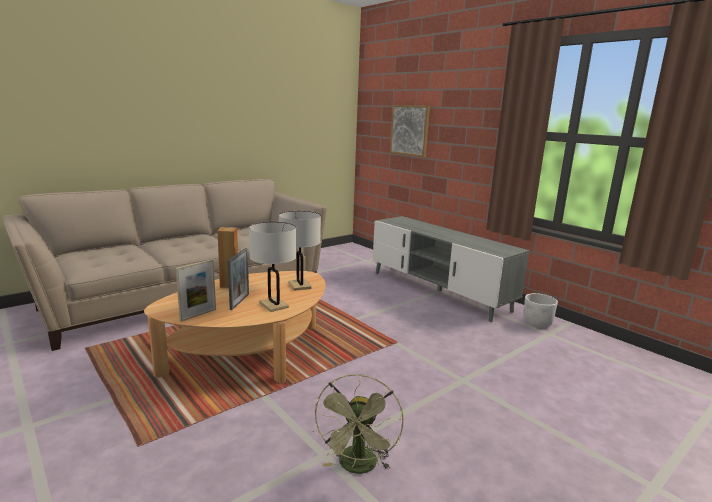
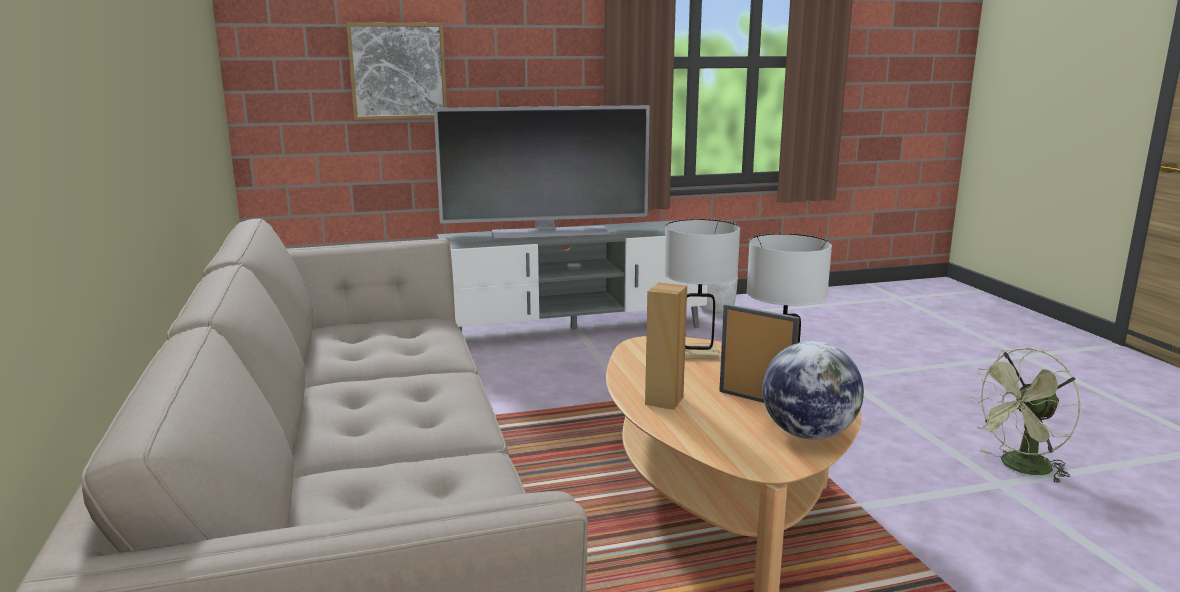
camera: 65 degrees left, 0 degrees up
picture frame [176,259,216,322] -> globe [762,341,864,440]
green fan [313,374,404,474] -> green fan turned 120 degrees clockwise [970,348,1081,484]
none -> television [434,105,650,240]

